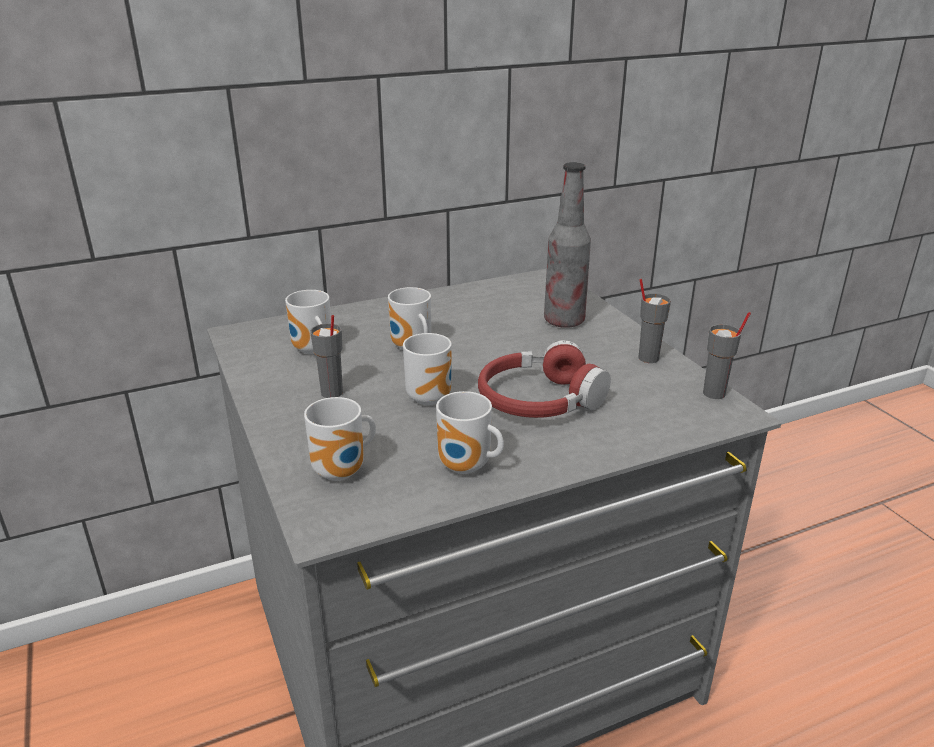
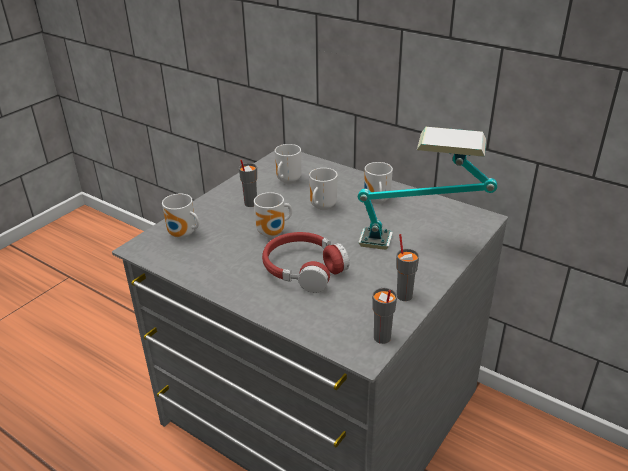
camera: 60 degrees right, 5 degrees up
mug [436,391,504,474] -> mug moved to [364,162,393,204]
bottle [544,162,591,328] -> table lamp [358,127,497,250]

